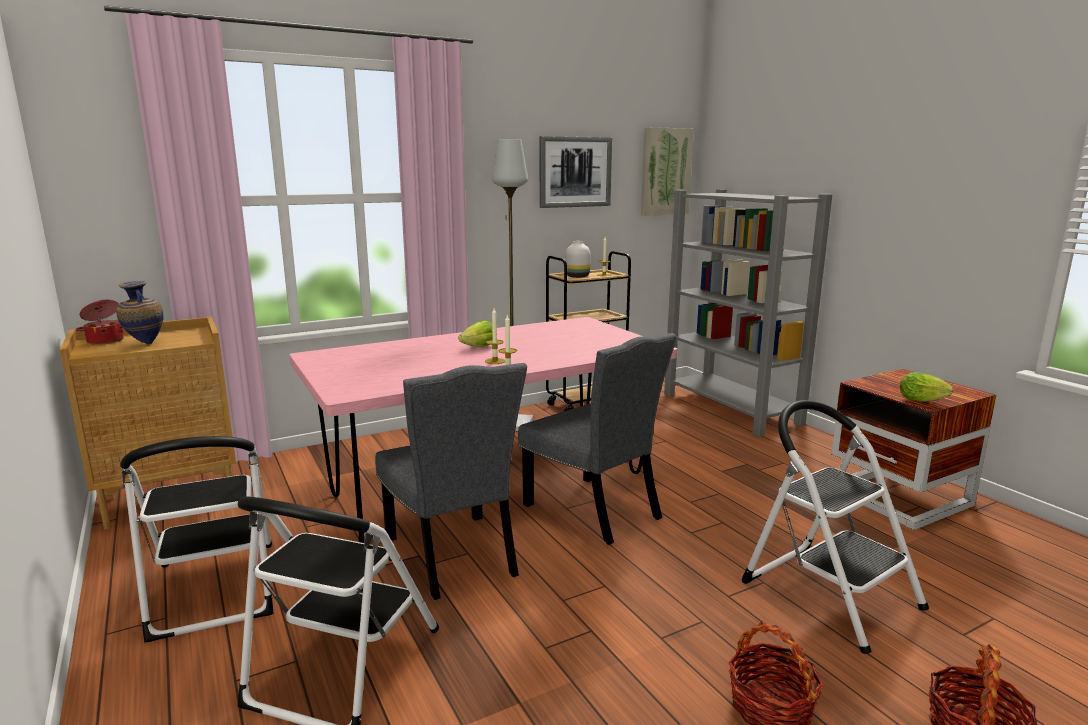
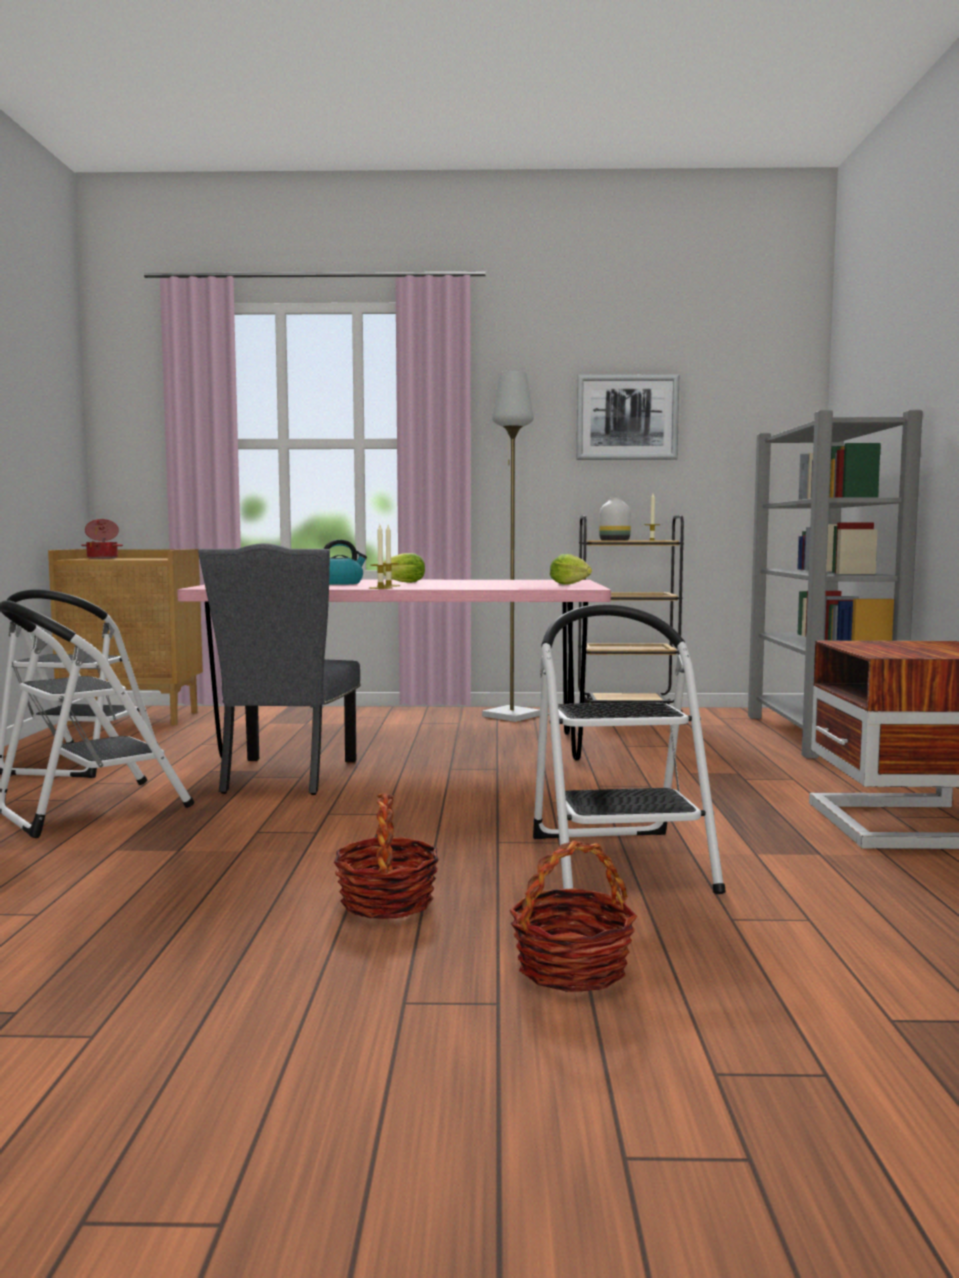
camera: 30 degrees right, 10 degrees down
vase [116,281,163,344] -> none
grey chair [518,333,676,545] -> none
picture [641,127,694,216] -> none
lettuce [900,372,953,402] -> lettuce moved to [550,554,592,585]
none -> kettle [324,540,367,585]

